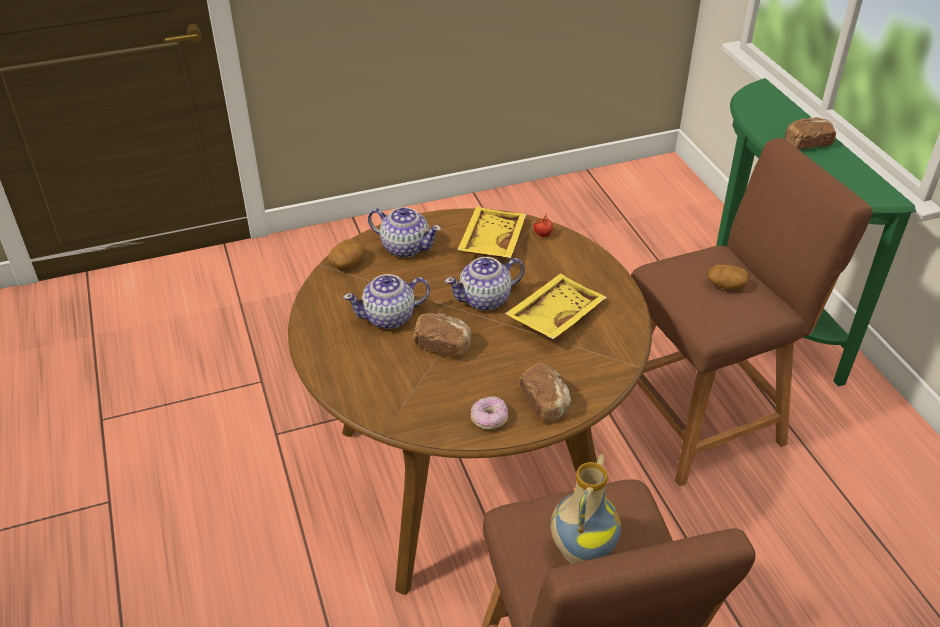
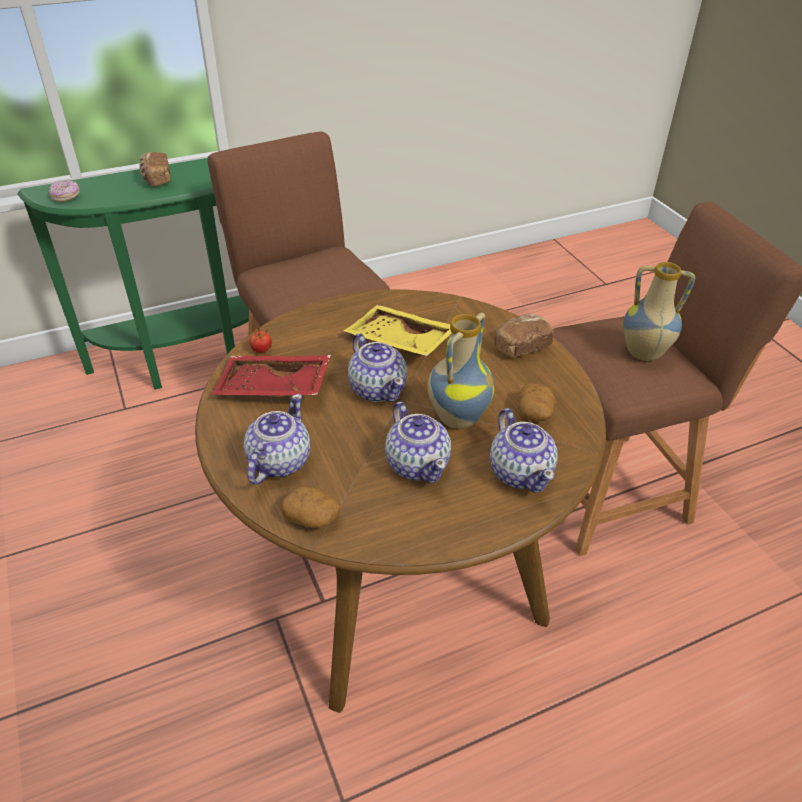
camera: 95 degrees left, 0 degrees up
bread [413,313,472,358] -> vase [428,312,495,429]
yellow tray [457,207,526,258] -> red tray [211,355,331,397]
donut [471,396,508,429] -> donut moved to [49,181,80,202]
potato [708,265,749,290] -> potato moved to [519,384,556,421]
none -> teapot [490,408,558,493]

